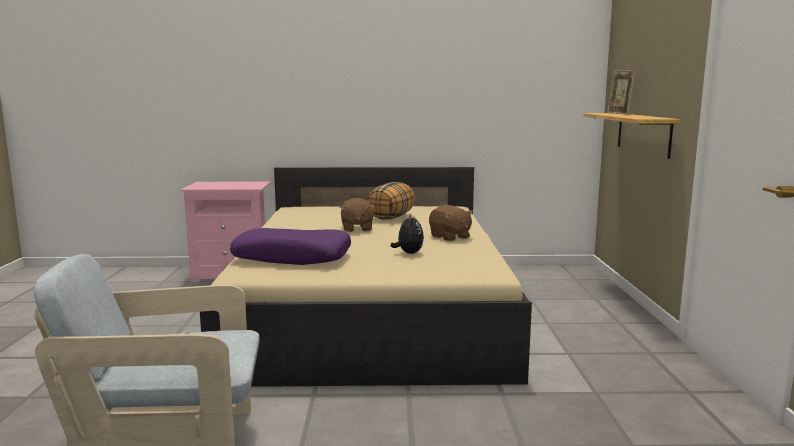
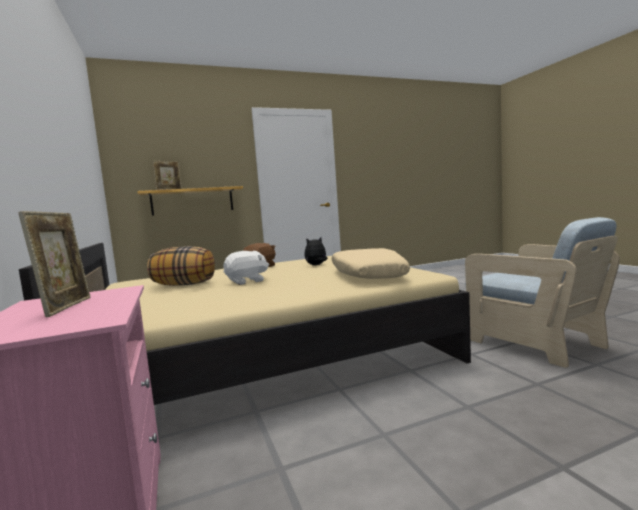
camera: 110 degrees left, 5 degrees down
purple pillow [230,228,351,265] -> beige pillow [331,248,410,279]
brown plush toy [340,198,376,232] -> white plush toy [223,251,269,285]
none -> picture frame [18,211,90,317]

